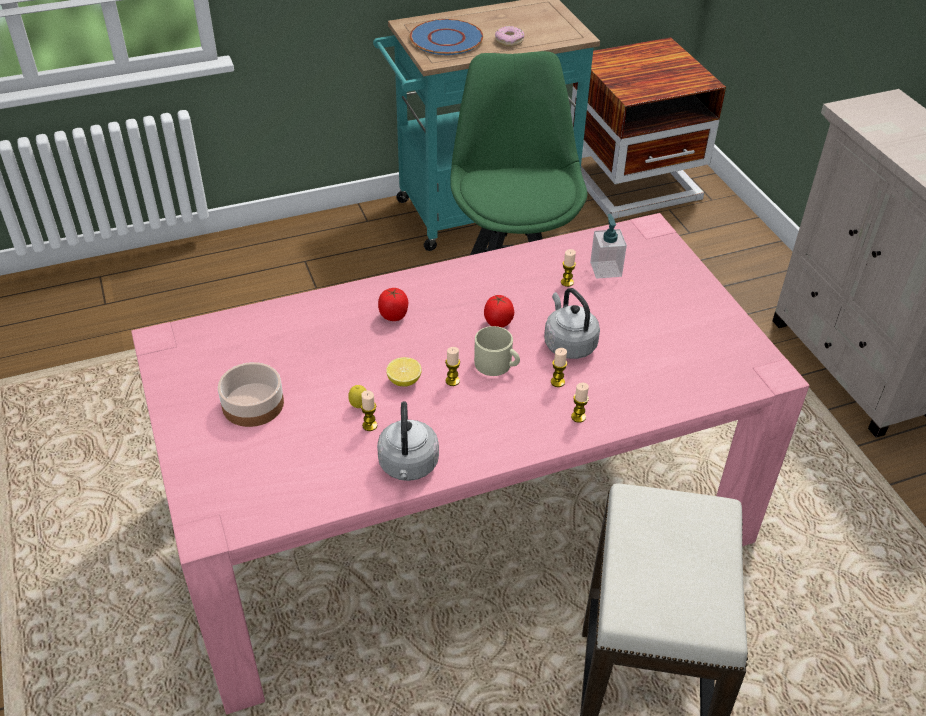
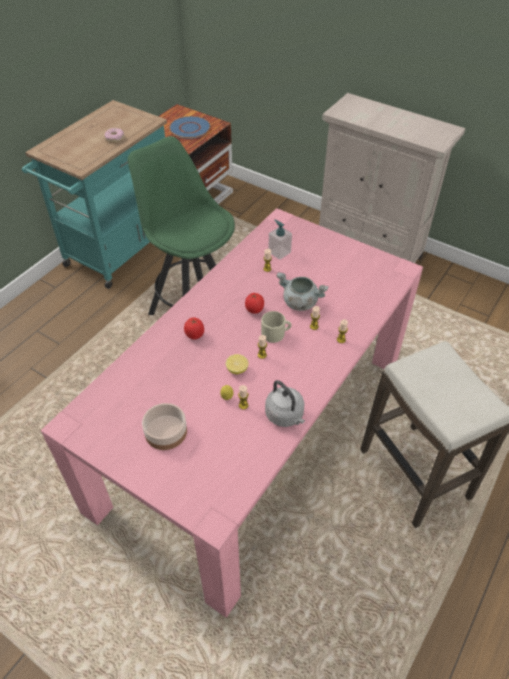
camera: 35 degrees left, 5 degrees up
blue plate [410,19,483,55] -> blue plate moved to [169,116,211,139]
grey kettle [544,288,600,359] -> grey cooking pot [276,272,328,311]

